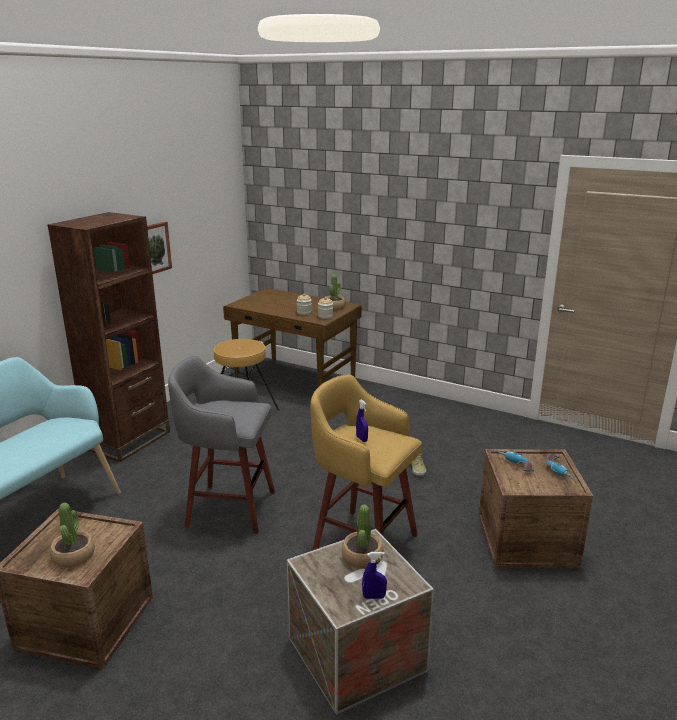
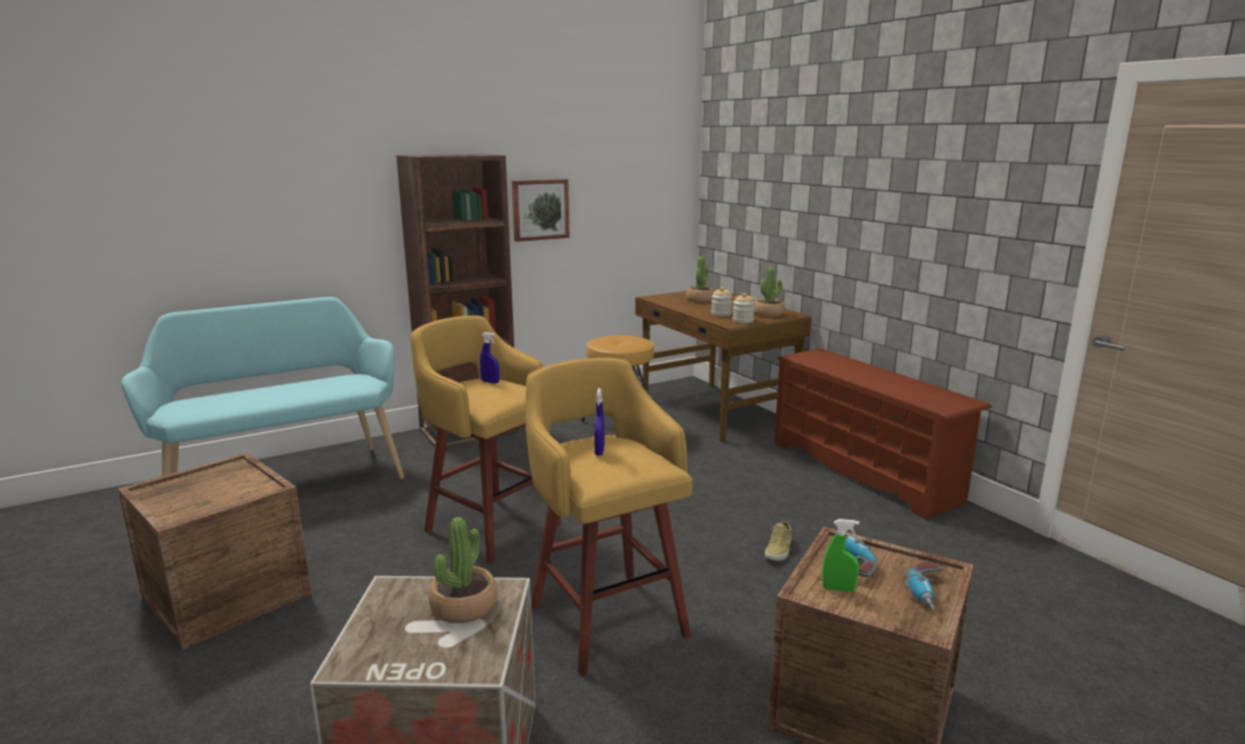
camera: 30 degrees right, 5 degrees down
potted plant [50,503,95,568] -> potted plant moved to [686,256,715,303]
grey stool [168,356,275,534] -> yellow stool [411,315,562,565]
blue spray bottle [362,552,387,599] -> blue spray bottle moved to [480,332,500,384]
none -> brown shoe rack [774,348,992,521]
none -> green spray bottle [822,519,859,592]

